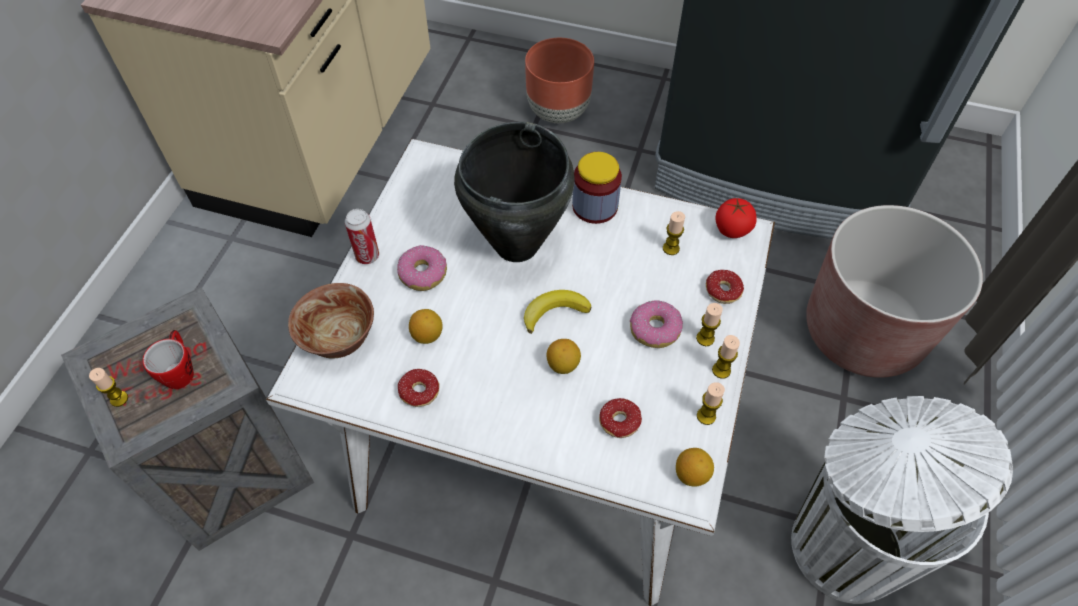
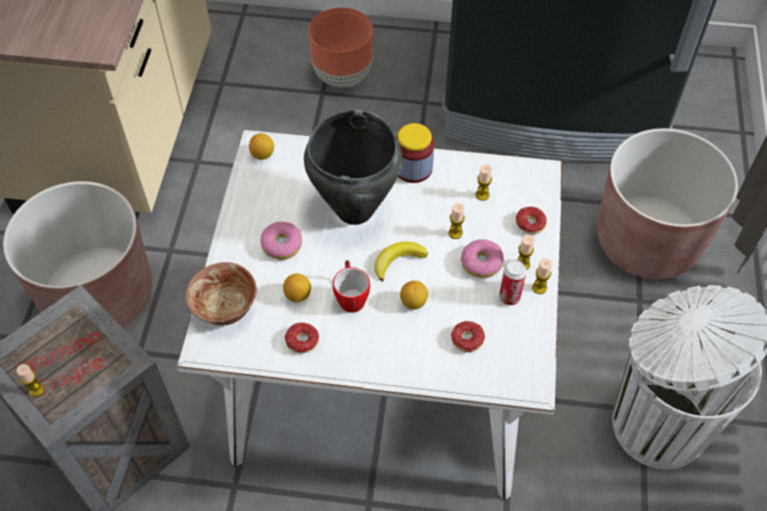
camera: 10 degrees left, 0 degrees up
mug [142,330,194,389] -> mug moved to [333,260,370,313]
can [345,209,379,264] -> can moved to [499,260,527,305]
lemon [676,448,714,487] -> lemon moved to [249,133,274,160]
candle [697,382,725,425] -> candle moved to [448,203,465,239]
tomato [715,198,757,238] -> none
none -> brown planter [3,181,152,328]

